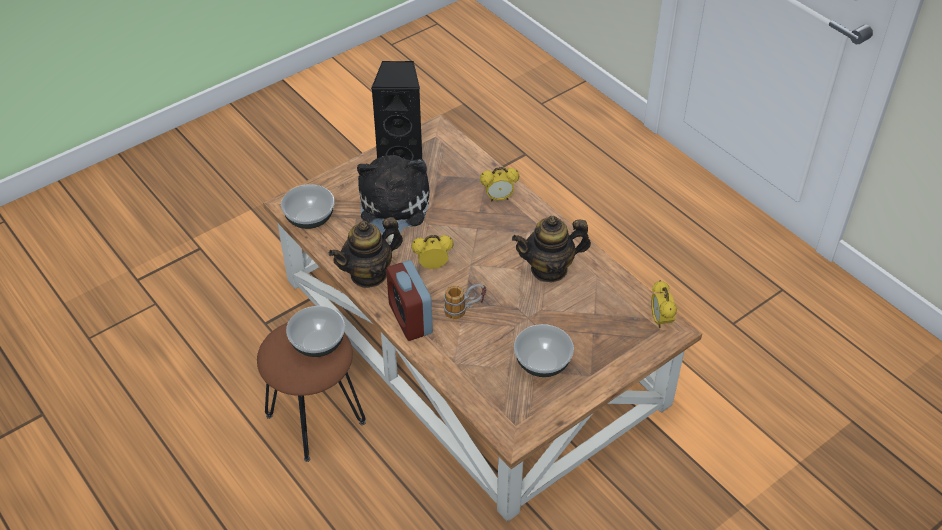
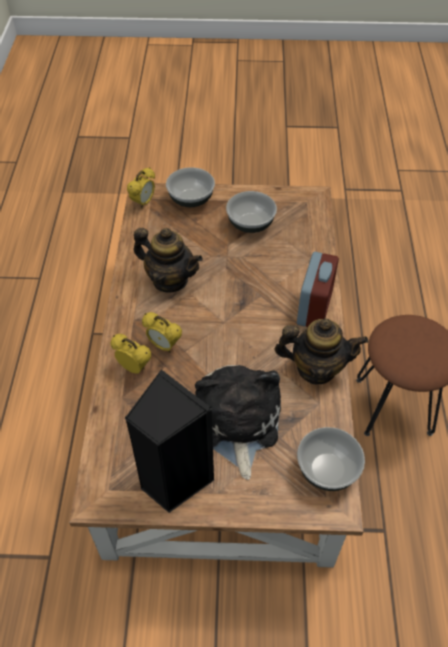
camera: 140 degrees left, 5 degrees up
bowl [286,306,345,357] -> bowl moved to [166,167,215,207]
plush toy [357,155,429,244] -> plush toy turned 135 degrees clockwise [195,365,281,480]
alarm clock [412,235,453,269] -> alarm clock moved to [142,312,182,353]
mug [444,284,486,319] -> none

